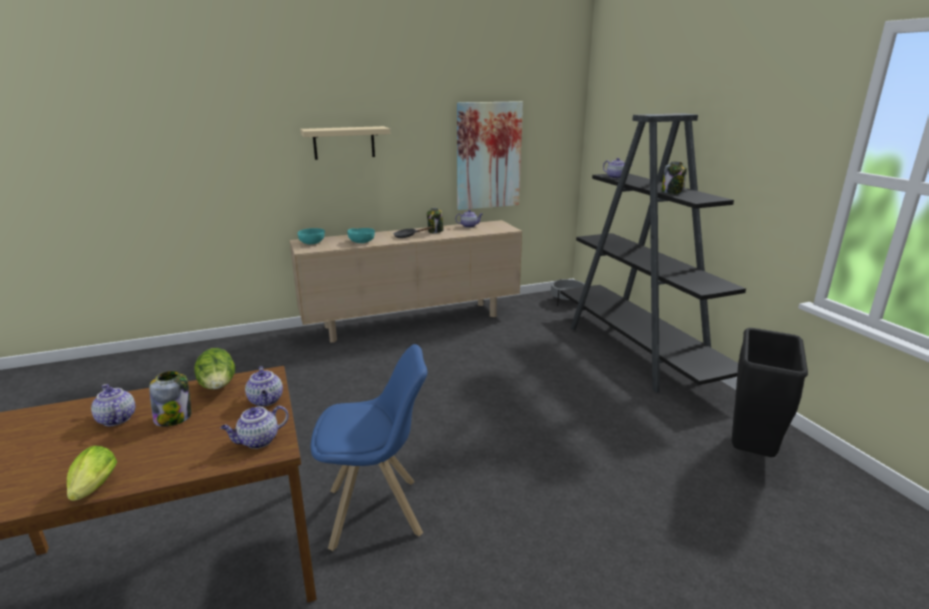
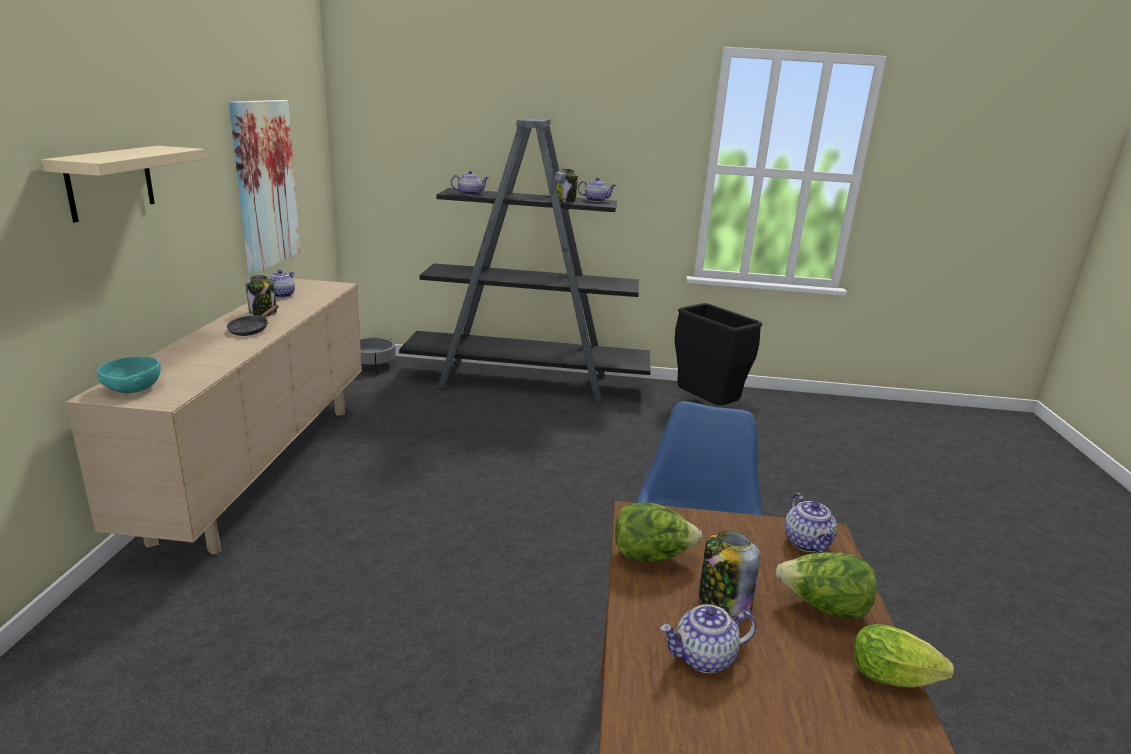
camera: 65 degrees left, 0 degrees up
teapot [245,366,283,407] -> teapot moved to [578,177,616,202]
turquoise bowl [347,228,375,243] -> none
none -> lettuce [775,553,877,619]

